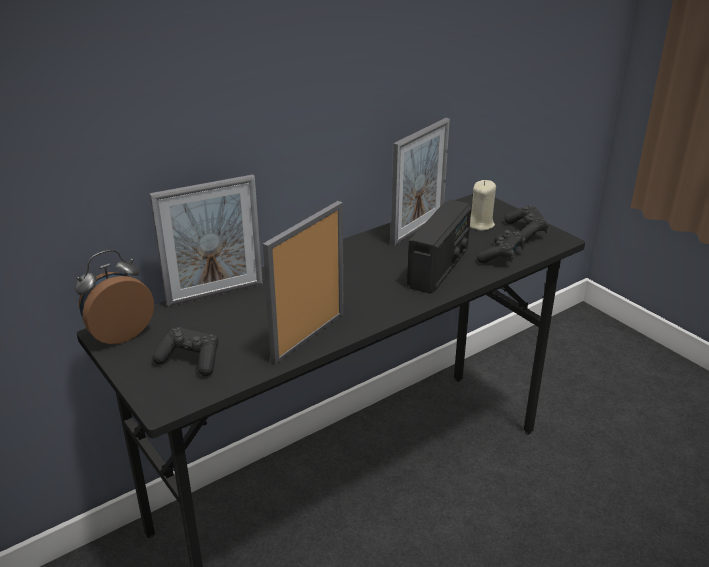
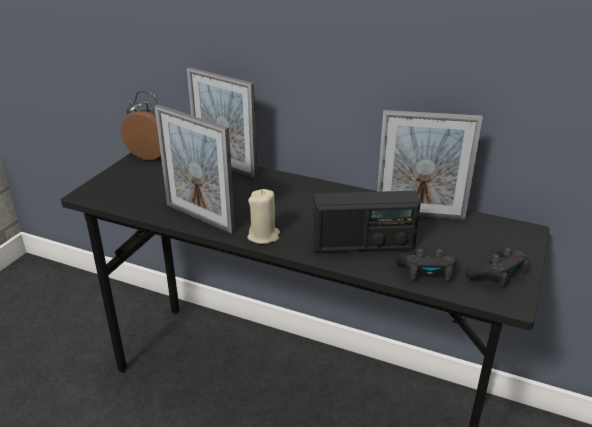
camera: 60 degrees right, 0 degrees up
black game controller [152,327,218,376] -> none
picture frame [263,201,344,365] -> picture frame turned 150 degrees counterclockwise [155,105,235,234]
beige candle [470,180,496,231] -> beige candle moved to [247,189,280,244]

